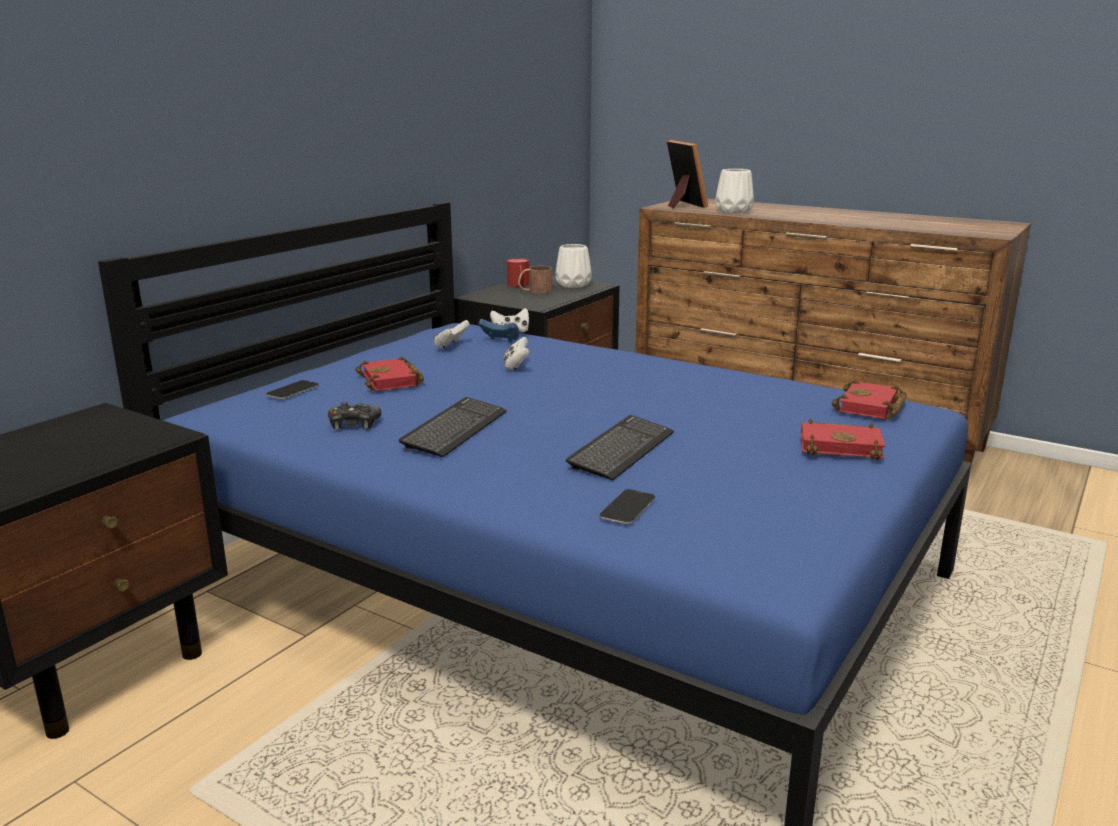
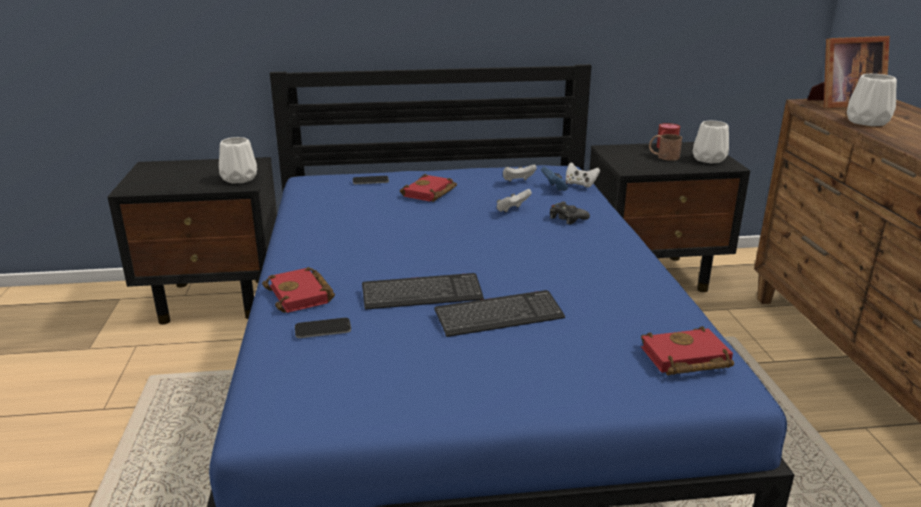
camera: 50 degrees right, 5 degrees up
black game controller [328,402,382,430] -> black game controller moved to [550,201,590,224]
keyboard [399,397,507,457] -> keyboard moved to [435,290,565,337]
picture frame [667,140,708,209] -> picture frame turned 45 degrees clockwise [807,36,890,108]
red book [801,419,885,460] -> red book moved to [262,267,335,313]
none -> white vase [219,137,257,184]

